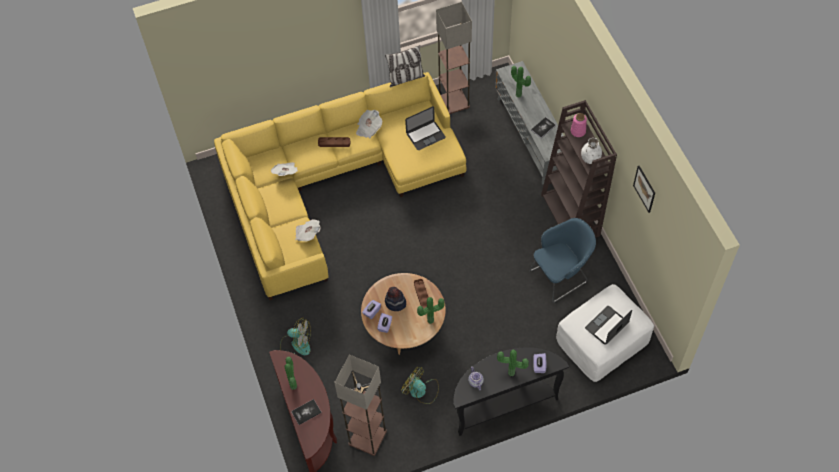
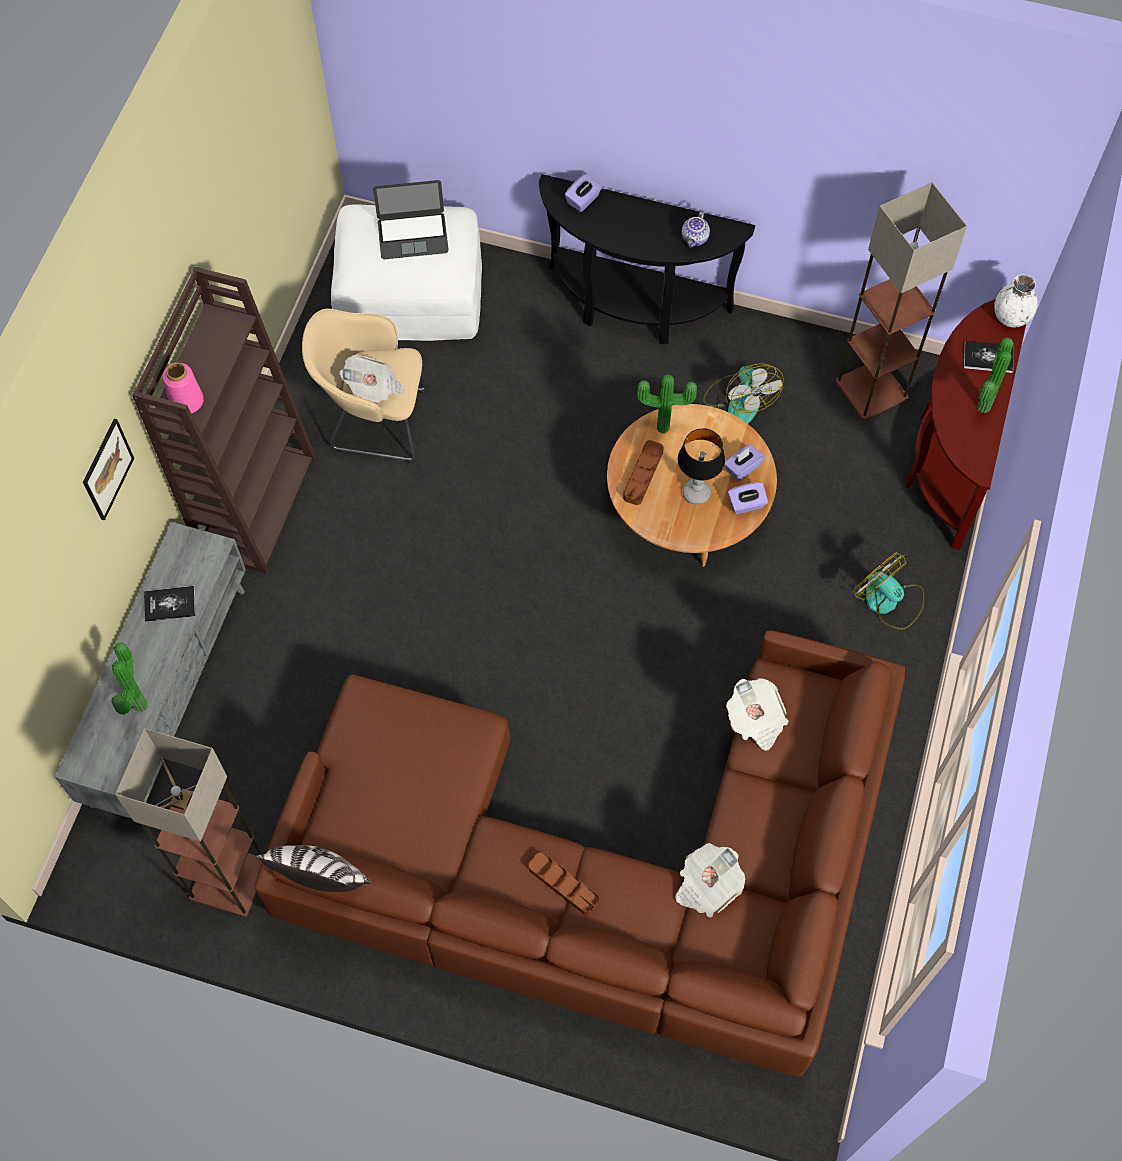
camera: 145 degrees left, 5 degrees up
yellow sofa [214,72,467,300] -> brown sofa [254,630,905,1077]
newspaper [356,110,382,138] -> newspaper moved to [339,354,405,403]
hat [385,287,406,311] -> table lamp [678,428,725,505]
laptop [405,106,446,150] -> none
potted plant [497,350,529,376] -> none
blue armchair [529,218,596,303] -> beige armchair [302,308,428,463]
white vase [581,138,602,164] -> white vase moved to [994,274,1038,327]
picture [633,166,655,213] -> picture moved to [83,419,134,521]

